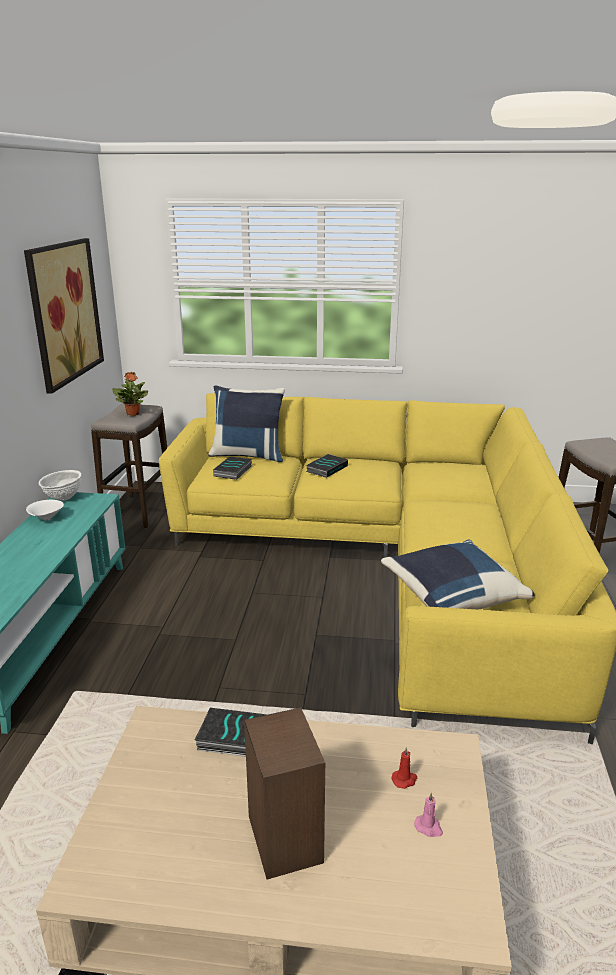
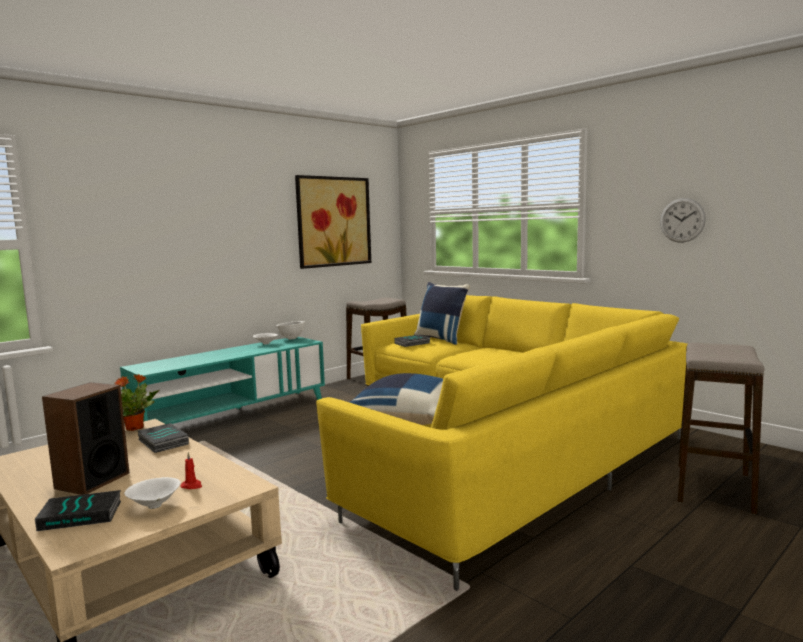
camera: 40 degrees right, 15 degrees down
potted plant [112,372,148,416] -> potted plant moved to [115,374,159,431]
book [306,454,348,478] -> book moved to [35,490,121,531]
pink candle [414,792,443,837] -> white bowl [124,477,181,509]
none -> wall clock [660,198,706,243]

